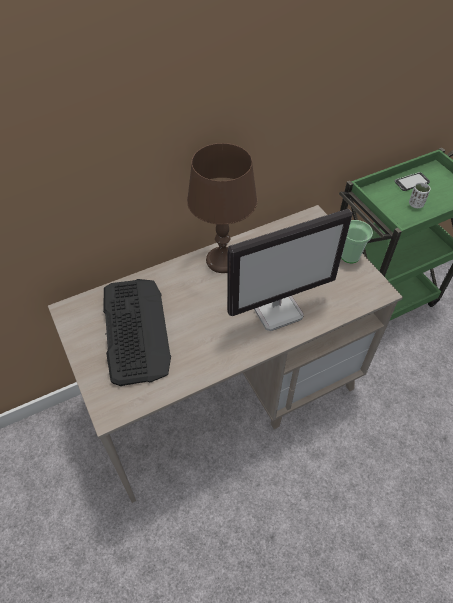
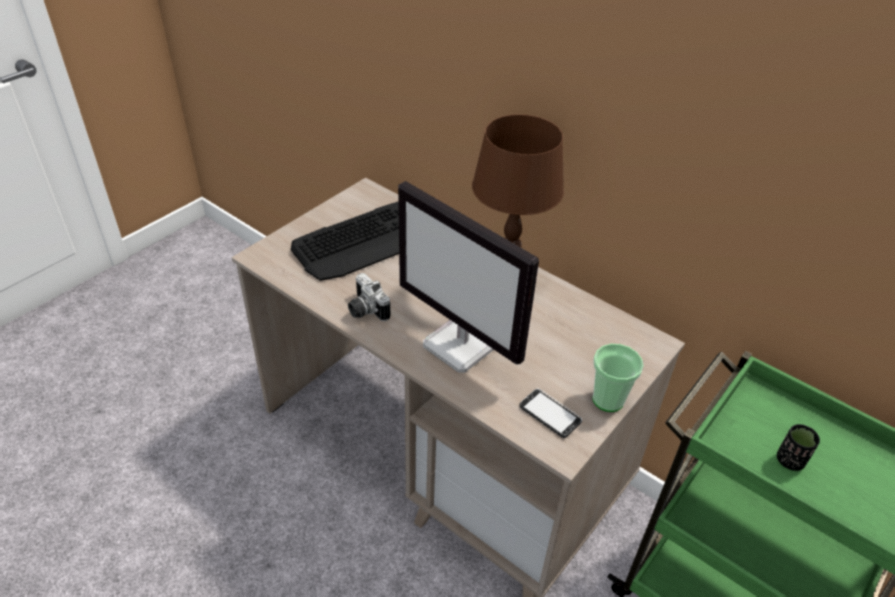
camera: 65 degrees right, 10 degrees down
phone [395,172,430,191] -> phone moved to [519,388,582,438]
white cup [409,182,431,208] -> black cup [777,424,820,471]
none -> camera [348,273,390,321]

